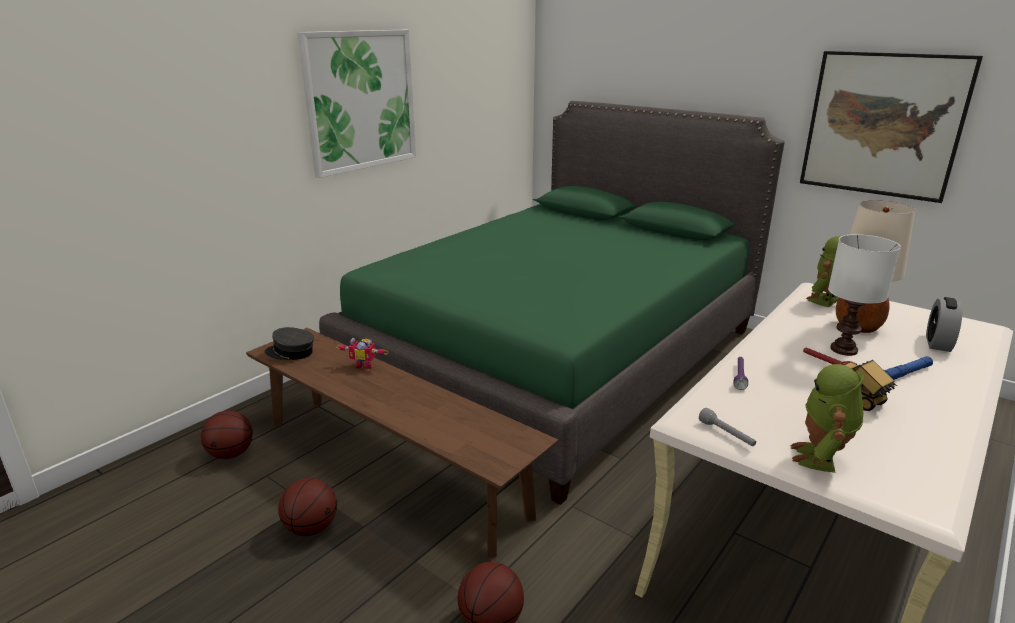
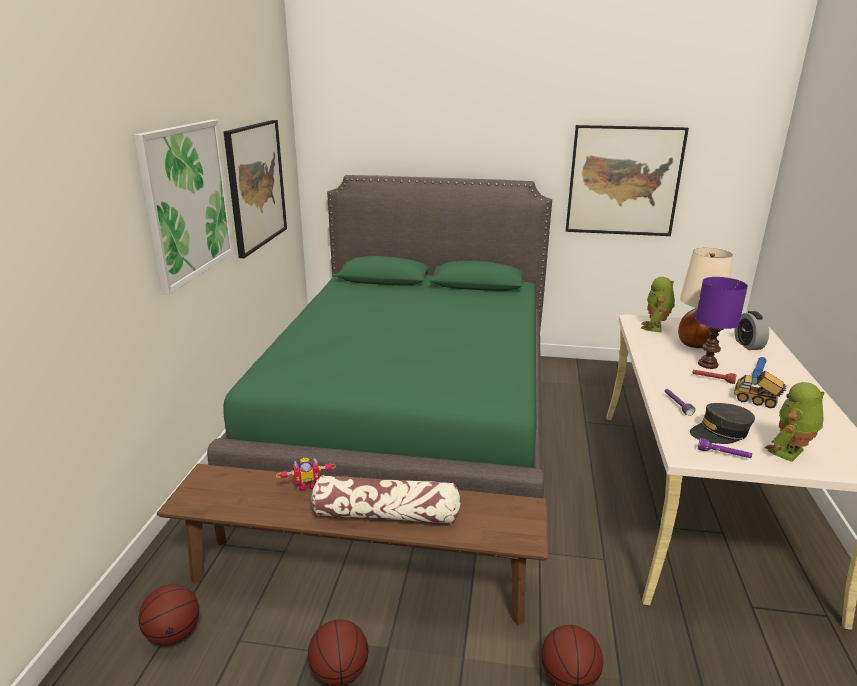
camera: 30 degrees left, 0 degrees up
grey cap [265,327,314,360] -> grey cap moved to [690,403,755,444]
grey flashlight [699,408,756,446] -> purple flashlight [698,438,752,458]
toy robot [790,364,864,473] -> toy robot turned 60 degrees clockwise [765,382,825,462]
white table lamp [828,234,901,356] -> purple table lamp [696,277,748,369]
none -> picture [224,120,287,258]
none -> pillow [311,475,461,524]

